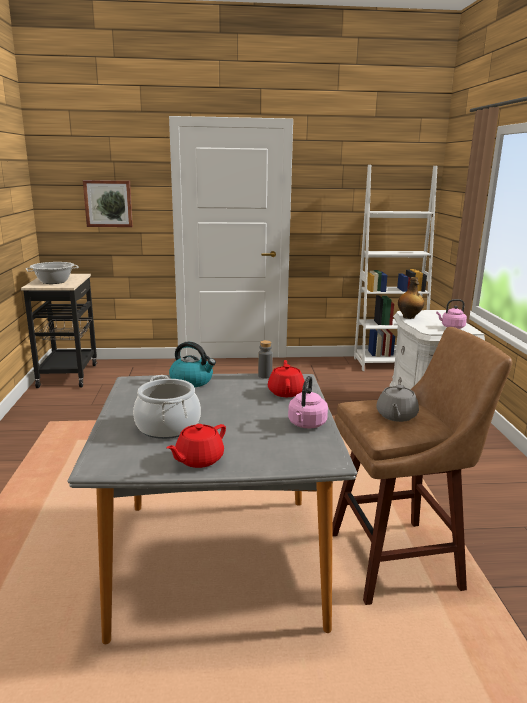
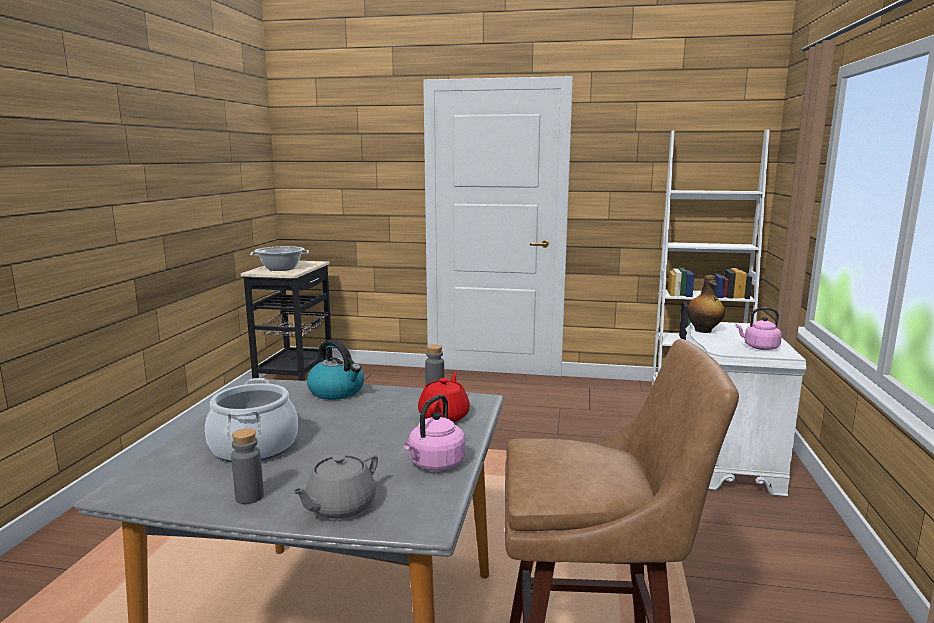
camera: 15 degrees right, 5 degrees down
picture [83,180,133,227] -> none
red teapot [166,424,226,468] -> grey bottle [231,428,264,504]
grey teapot [376,385,419,422] -> grey teapot moved to [291,454,378,519]

